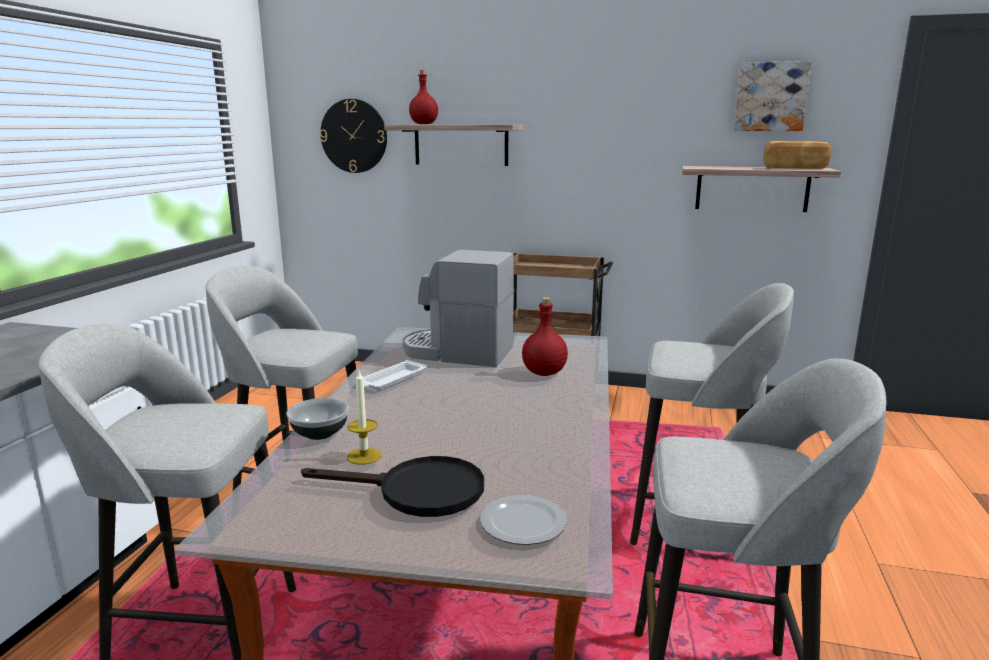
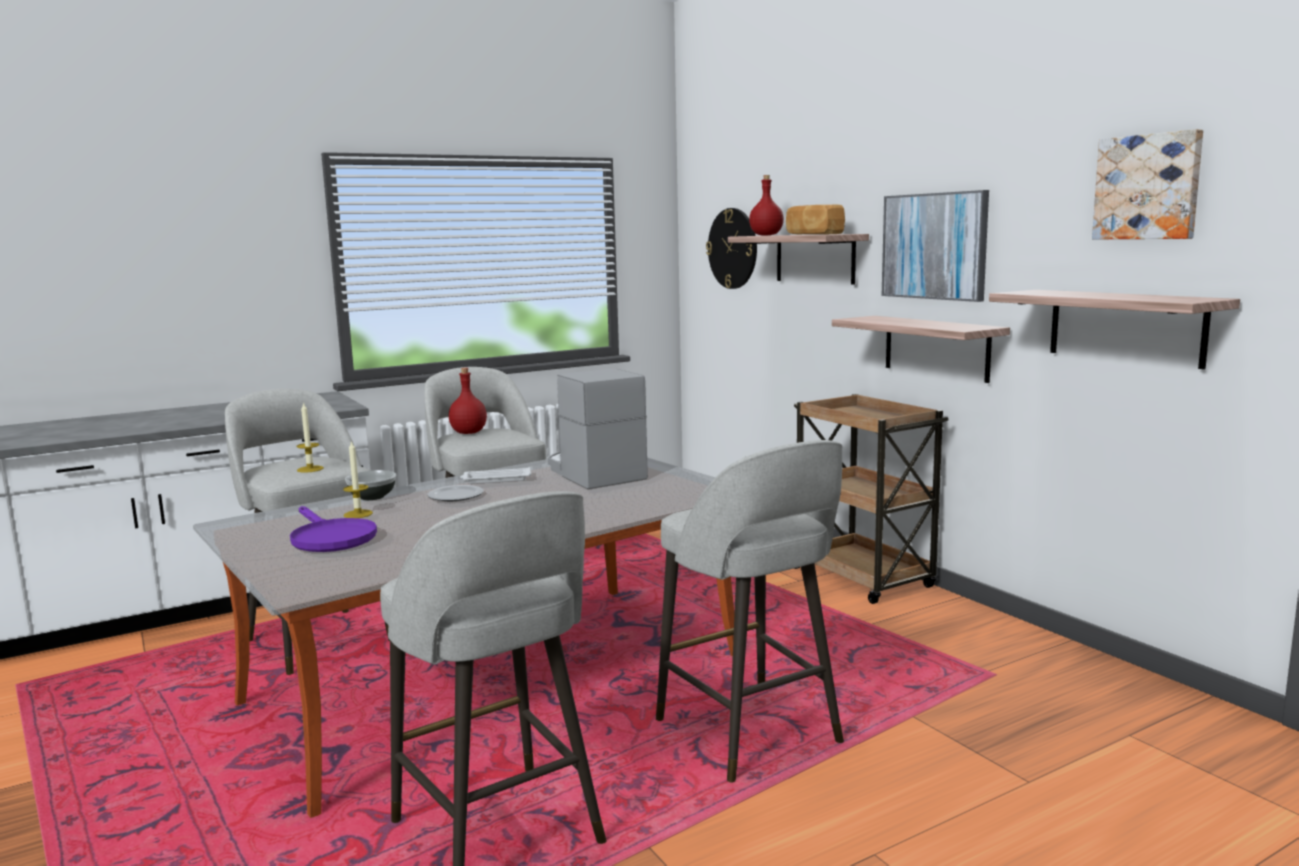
camera: 45 degrees right, 5 degrees down
black frying pan [301,456,484,517] -> purple frying pan [290,506,377,552]
plate [480,495,567,545] -> plate moved to [427,485,483,501]
red bottle [522,297,568,376] -> red bottle moved to [449,368,487,434]
bread [763,141,831,169] -> bread moved to [786,204,845,234]
none -> candle [296,402,324,473]
none -> shelf [832,316,1010,383]
none -> picture [882,190,989,302]

